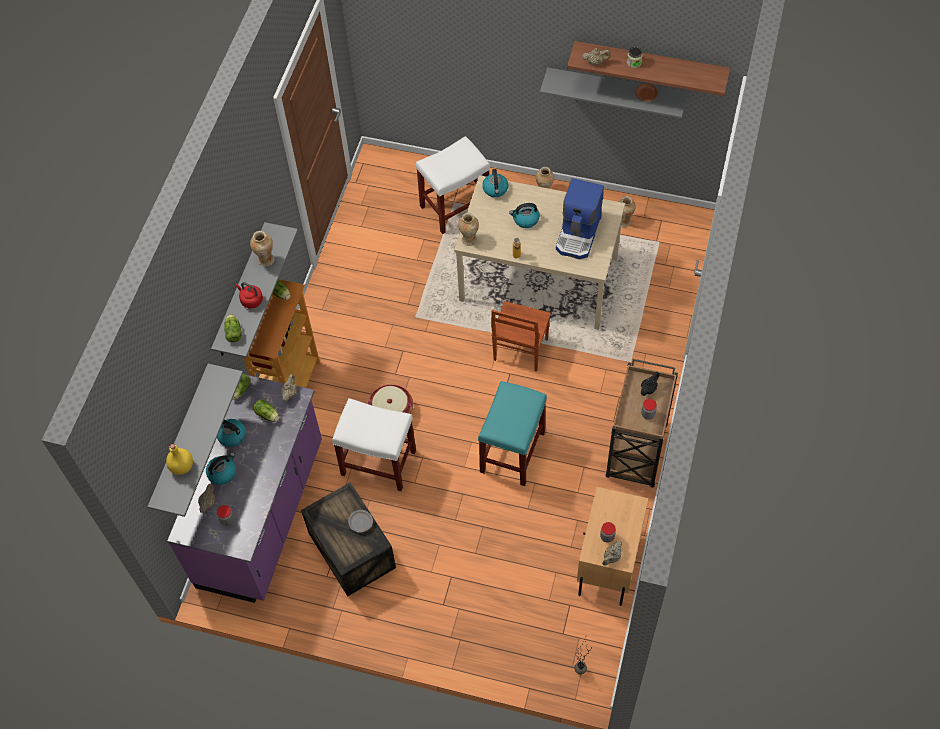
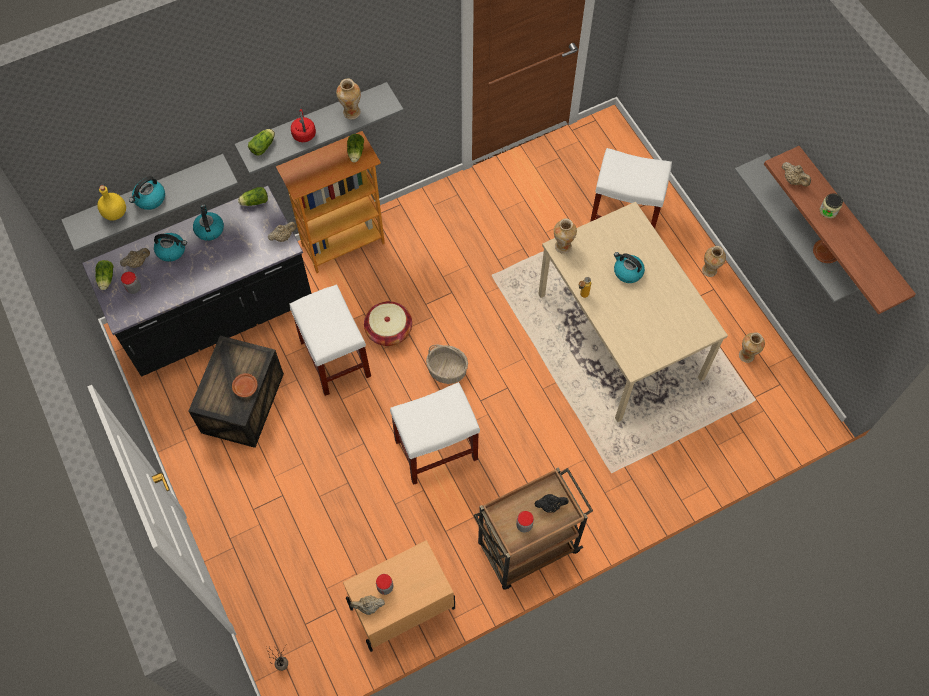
camera: 45 degrees right, 5 degrees up
purple counter [167,375,322,603] -> black counter [82,186,312,377]
lettuce [253,399,279,422] -> lettuce moved to [95,260,114,290]
grey plate [348,510,373,533] -> brown plate [232,373,257,397]
turquoise stool [478,381,547,486] -> white stool [390,382,480,485]
kettle [482,169,508,197] -> kettle moved to [129,176,165,210]
brown chair [491,301,551,372] -> none
coffee machine [556,178,604,259] -> none
none -> basket [426,344,468,384]

